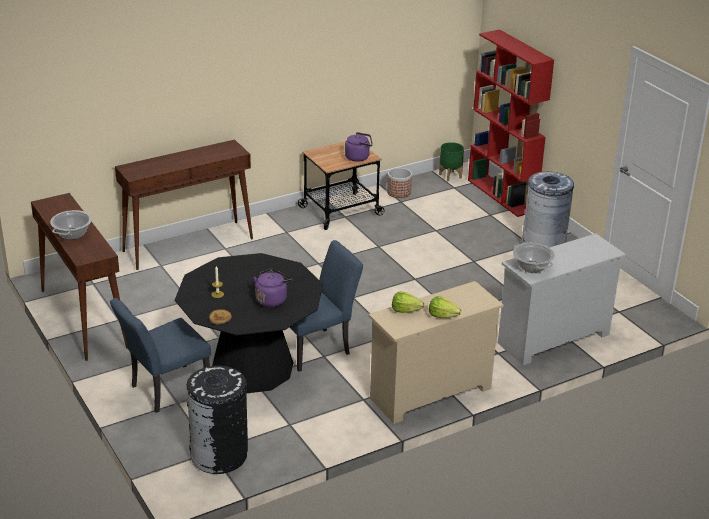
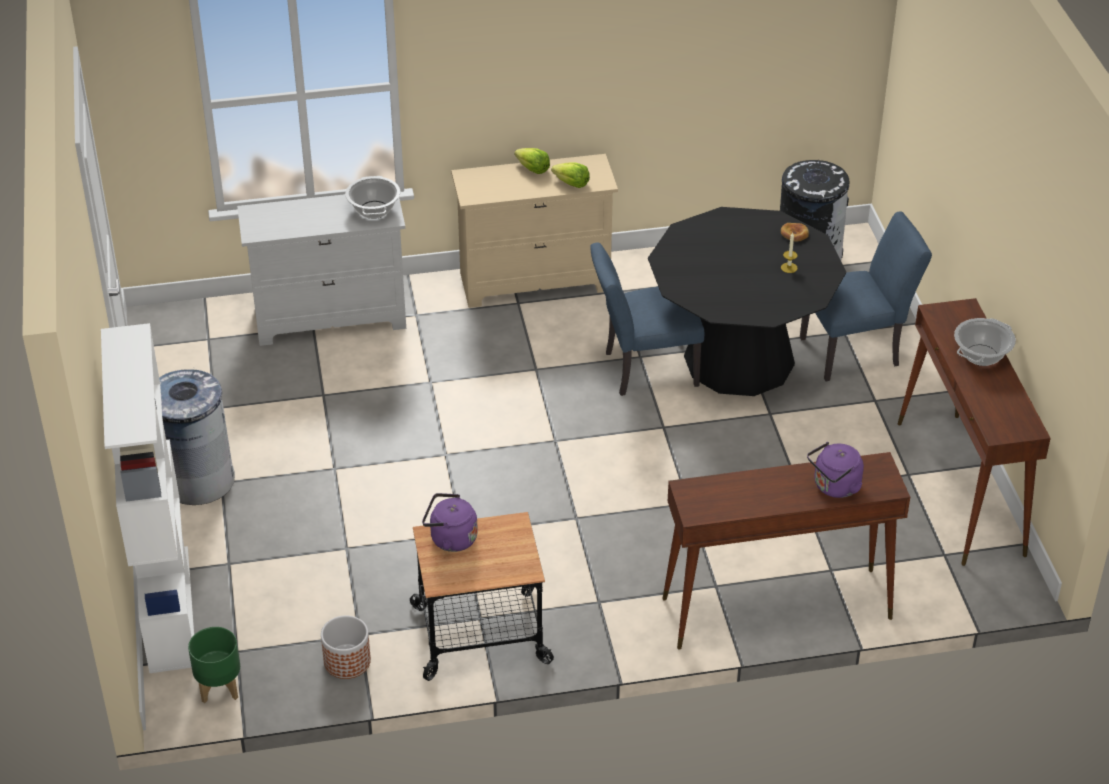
camera: 160 degrees left, 10 degrees up
purple kettle [254,268,293,307] -> purple kettle moved to [807,442,864,498]
red bookcase [468,29,554,217] -> white bookcase [101,323,194,673]

